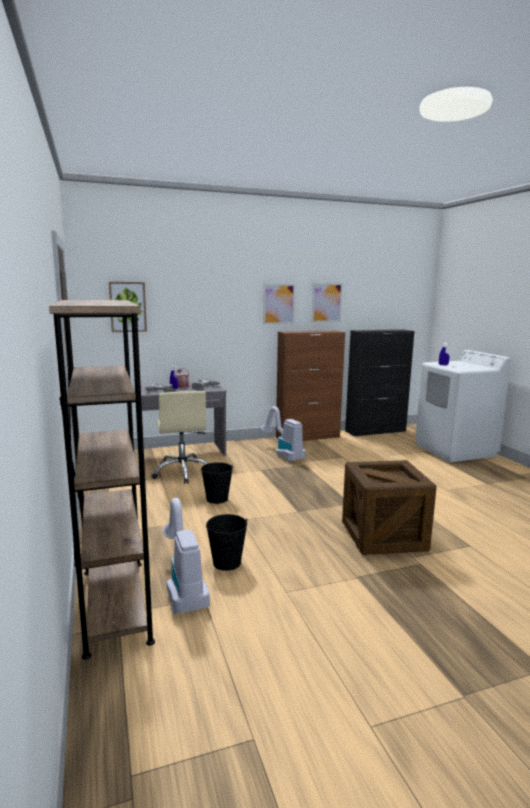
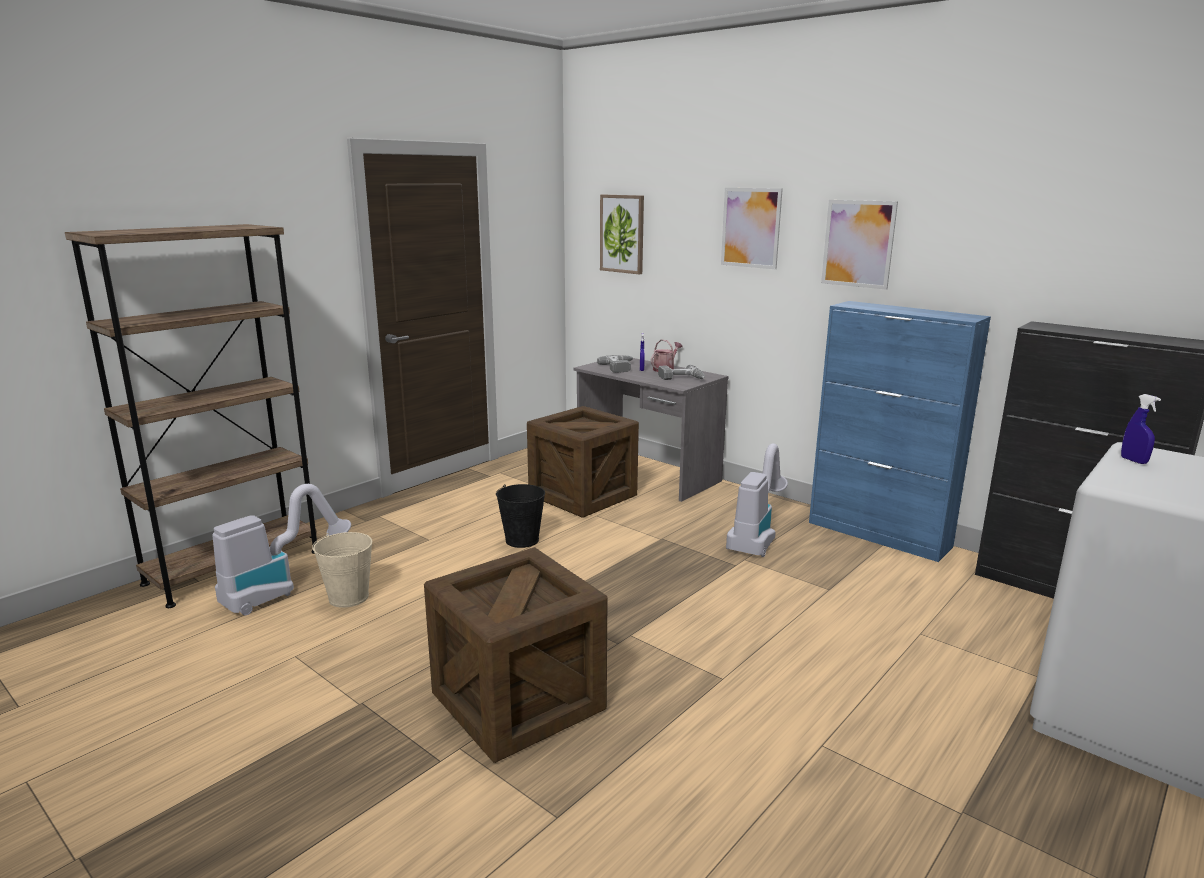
camera: 60 degrees right, 5 degrees up
beige office chair [152,391,209,484] -> crate [527,406,639,518]
black bucket [206,514,248,571] -> beige bucket [312,532,372,608]
brown cabinet [276,330,345,441] -> blue cabinet [809,301,991,562]
picture [312,283,343,323] -> picture moved to [721,188,783,269]

